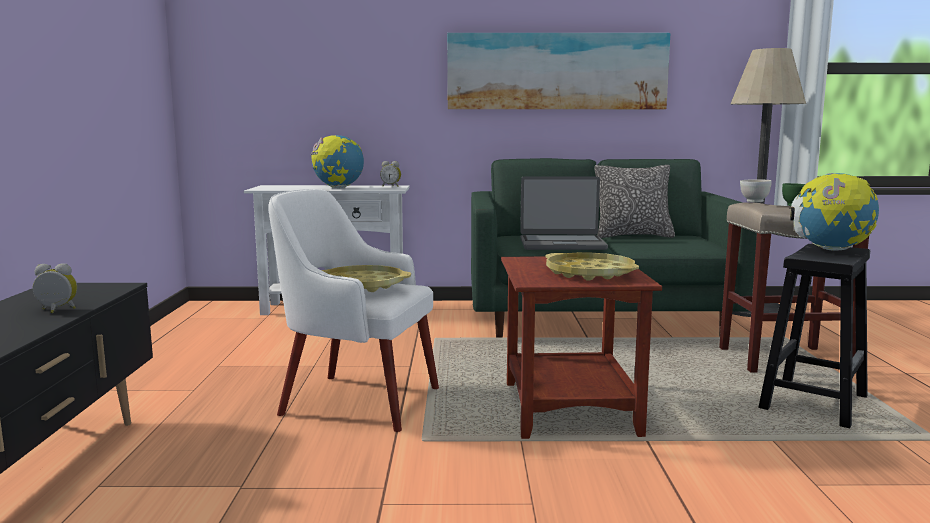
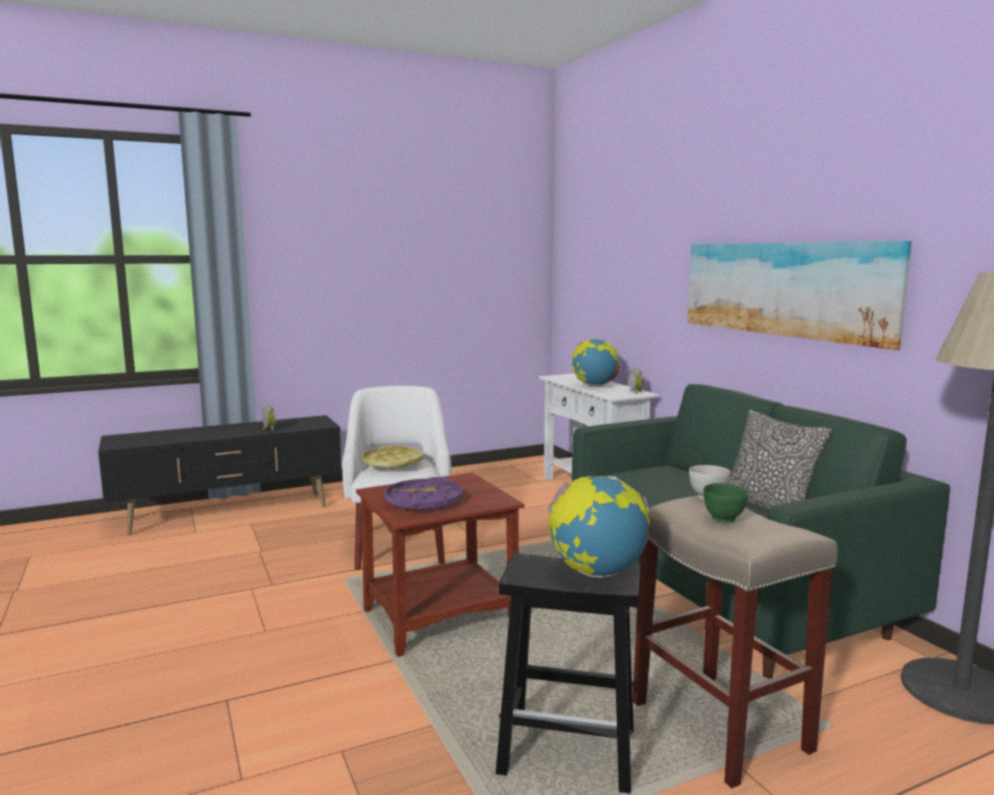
camera: 65 degrees right, 0 degrees up
laptop [520,176,608,250] -> none
yellow tray [545,252,639,281] -> purple tray [384,477,462,511]

